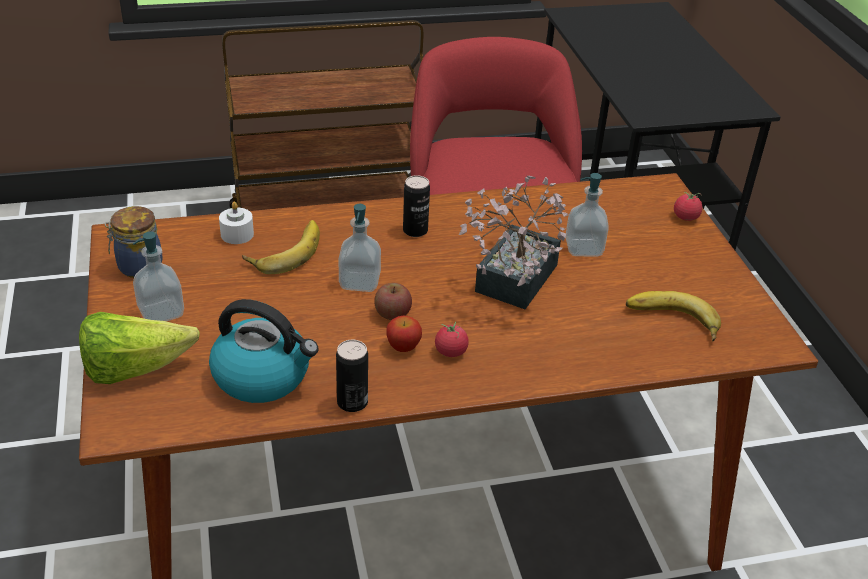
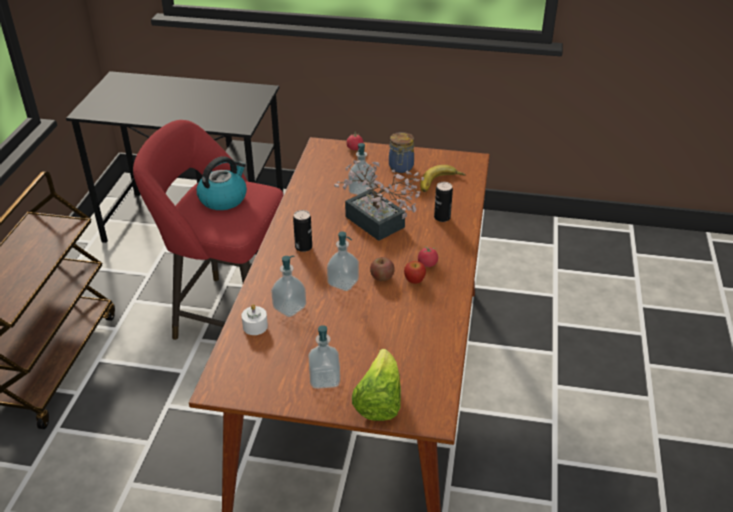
camera: 65 degrees left, 0 degrees up
jar [105,206,163,278] -> jar moved to [389,132,414,173]
kettle [209,299,319,403] -> kettle moved to [197,156,247,210]
banana [242,220,320,274] -> soap dispenser [271,255,306,317]
can [336,340,368,412] -> can moved to [434,182,453,222]

